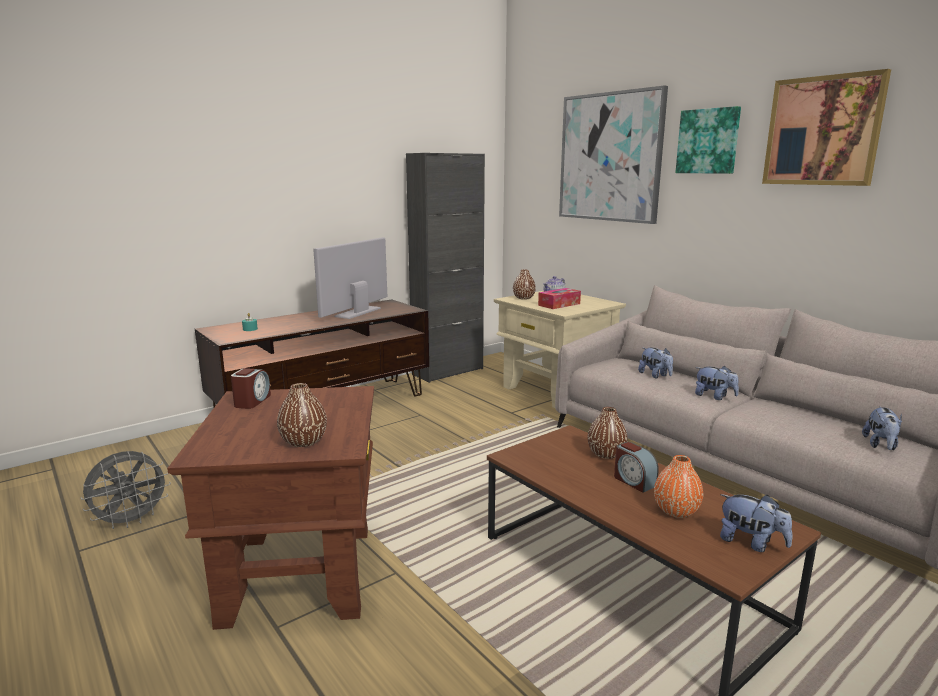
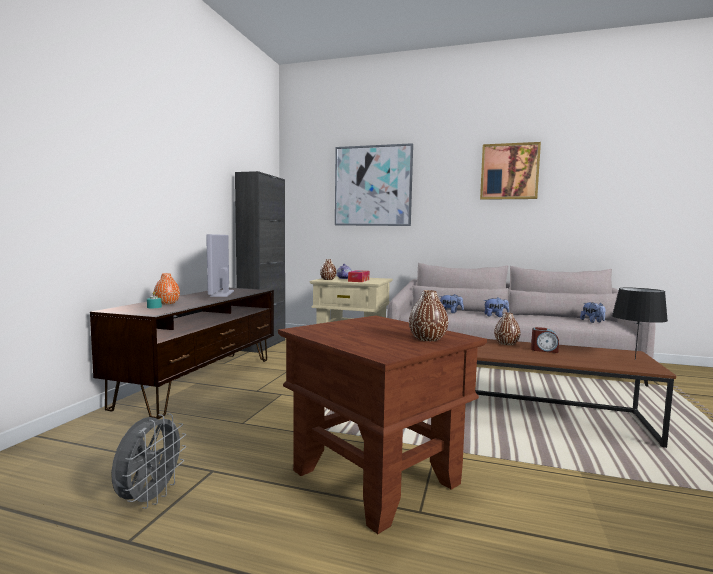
camera: 35 degrees left, 10 degrees down
alarm clock [231,368,271,409] -> none
orange vase [654,455,703,518] -> orange vase moved to [154,273,180,304]
picture [675,106,741,174] -> none
plush toy [720,494,793,552] -> black table lamp [612,288,668,360]

